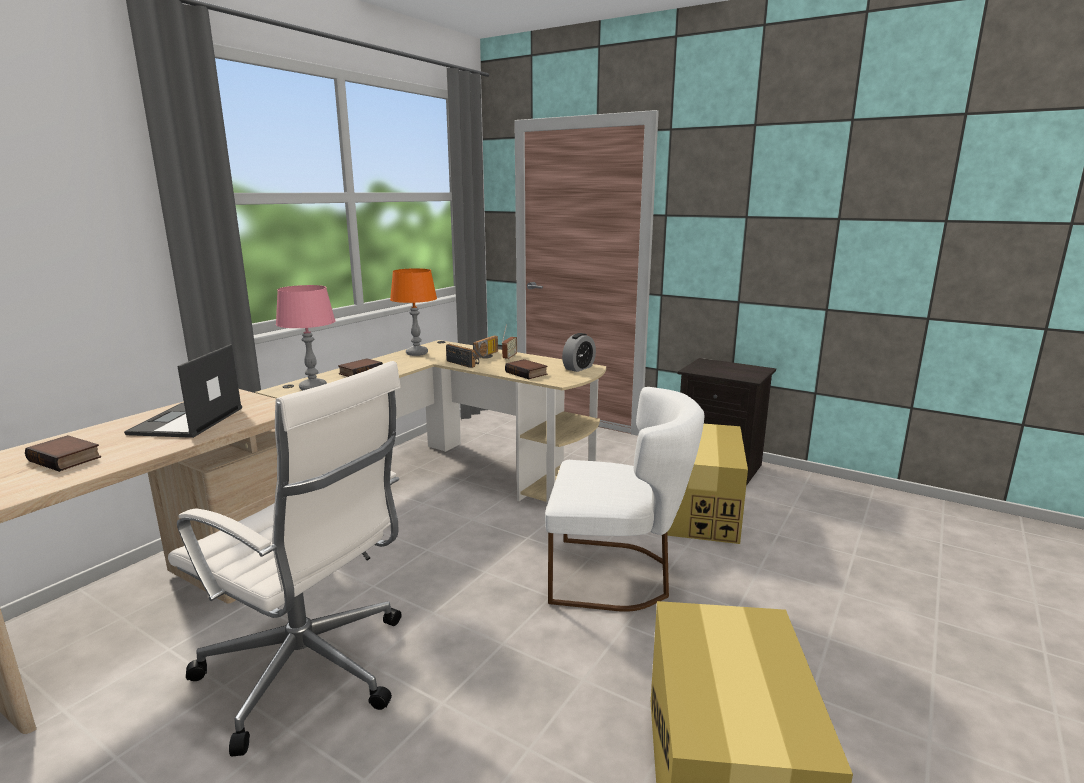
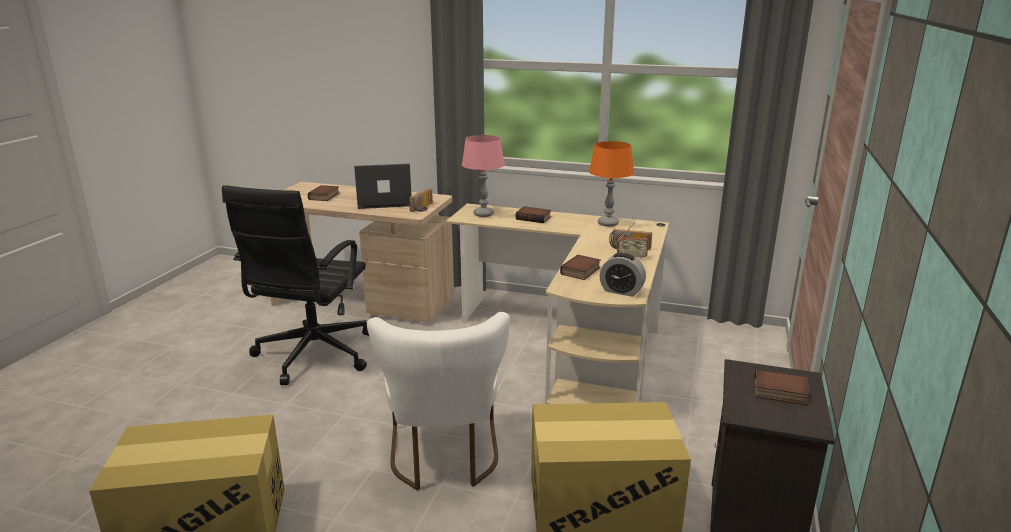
camera: 75 degrees right, 5 degrees up
white office chair [168,361,402,756] -> black office chair [222,185,369,385]
radio [446,344,479,368] -> radio moved to [409,189,433,212]
none -> book [754,369,810,405]

